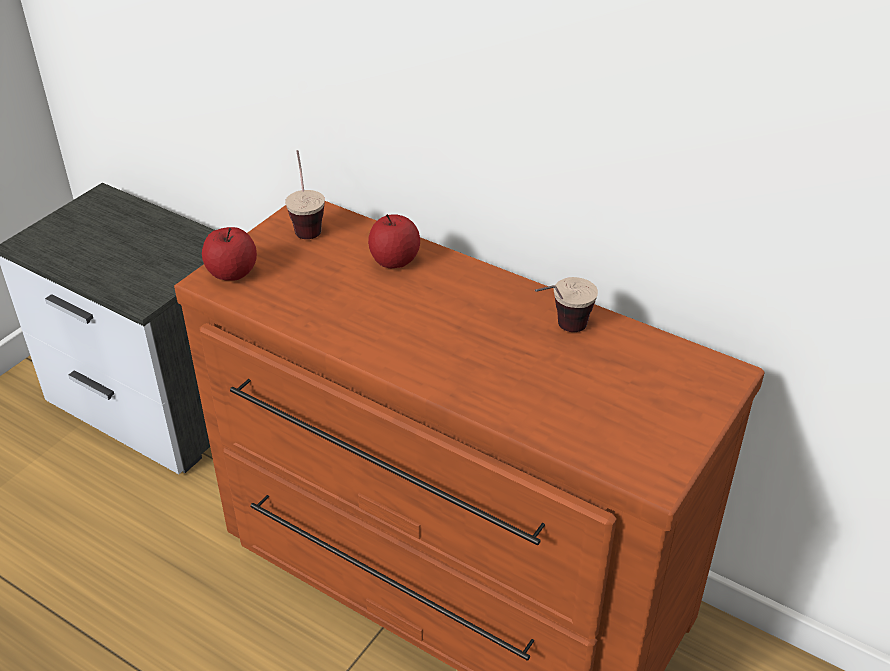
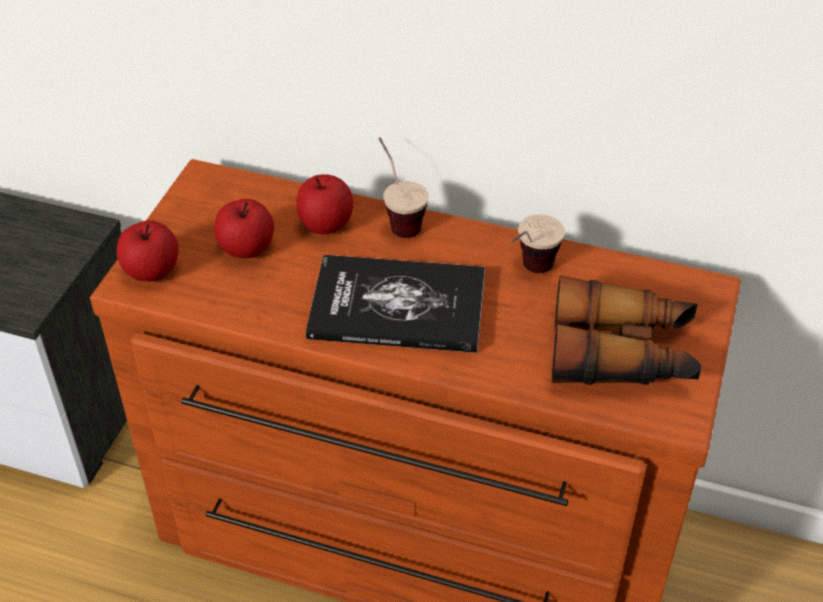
camera: 15 degrees left, 5 degrees up
cup [285,150,325,239] -> cup moved to [378,137,429,238]
none -> apple [214,199,274,258]
none -> book [306,255,485,353]
none -> binoculars [552,275,701,385]

